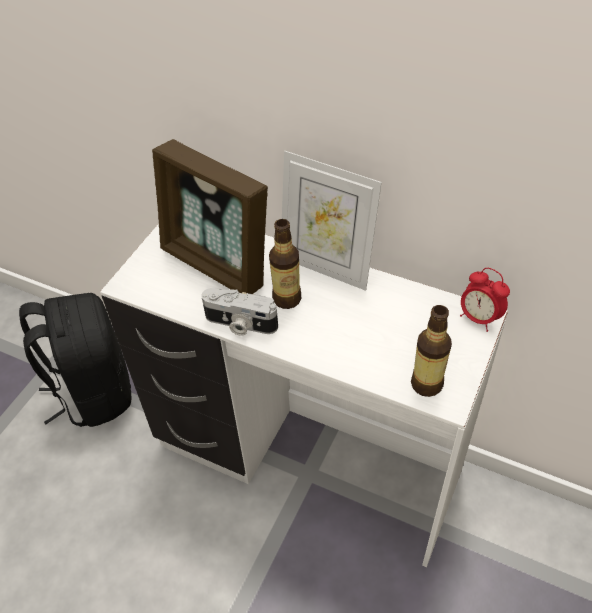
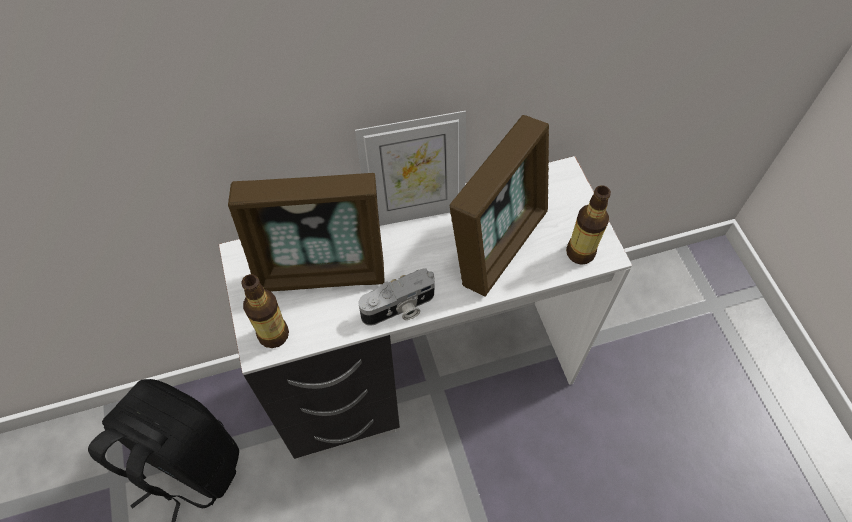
camera: 45 degrees left, 10 degrees up
bottle [269,219,301,309] -> bottle moved to [242,274,289,348]
alarm clock [460,268,510,332] -> none
none -> picture frame [450,115,549,297]

